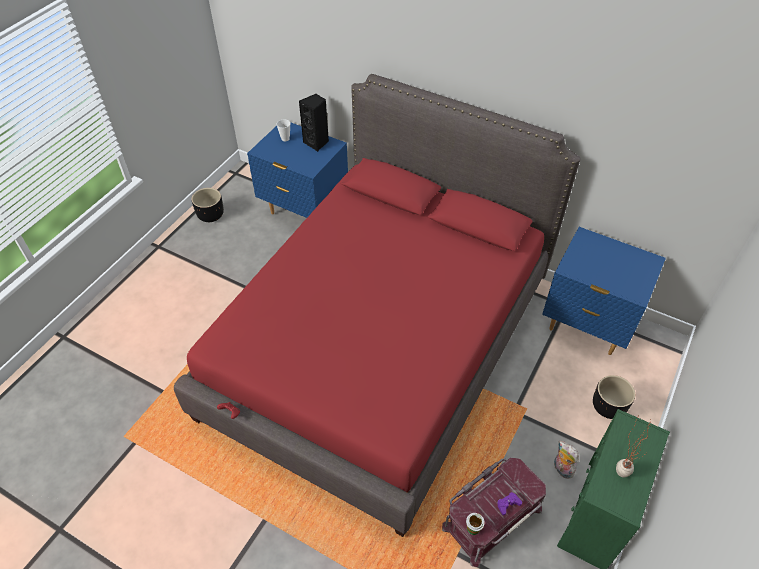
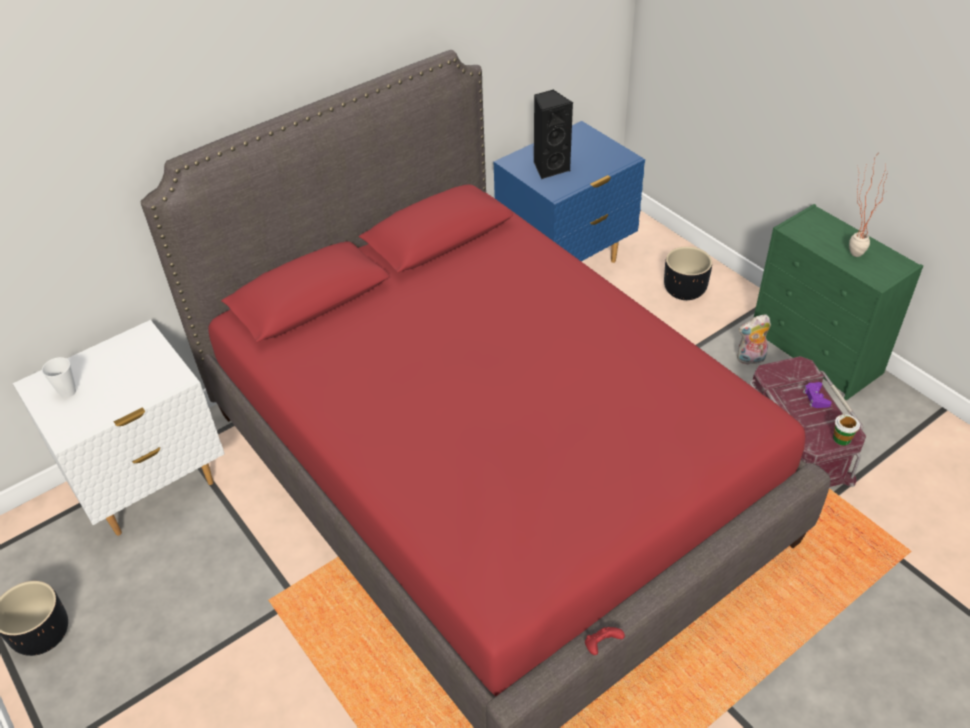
camera: 65 degrees left, 5 degrees down
blue nightstand [247,122,348,218] -> white nightstand [13,320,225,536]
black speaker [299,94,329,151] -> black speaker moved to [534,90,573,179]

